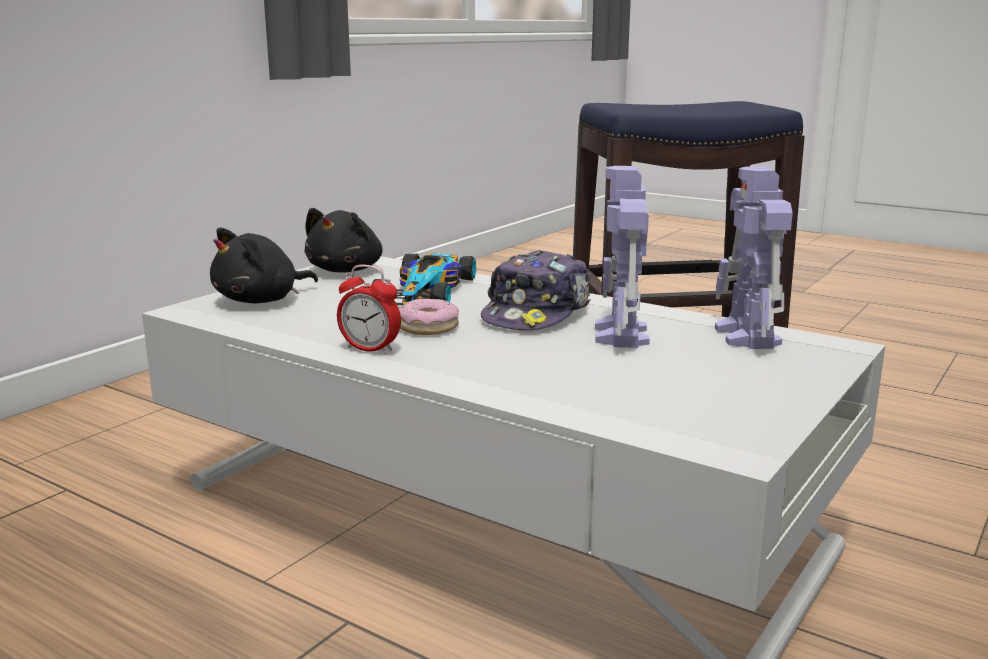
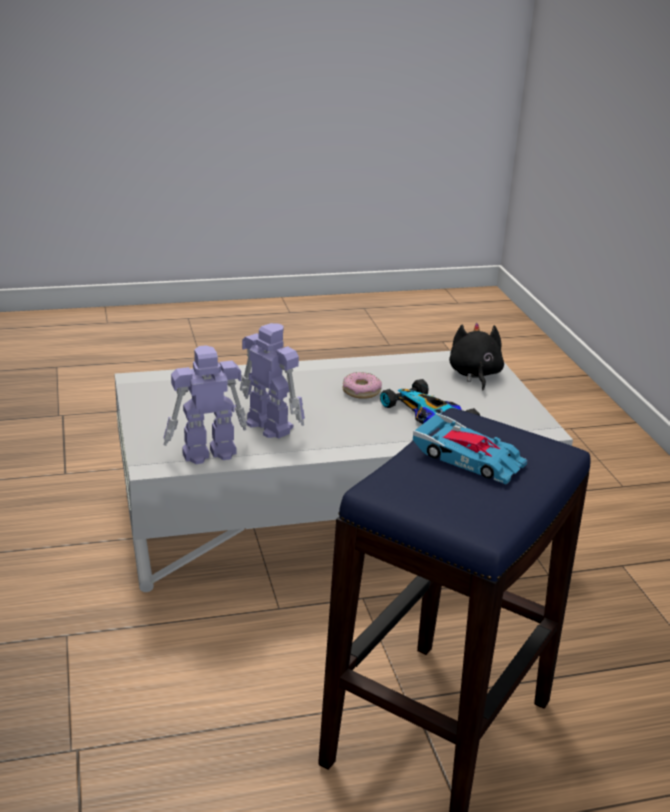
camera: 130 degrees right, 10 degrees up
black plush toy [305,208,382,273] -> none
alarm clock [337,264,401,354] -> none
cap [481,250,591,330] -> none
toy robot [715,166,793,349] -> toy robot turned 60 degrees counterclockwise [164,345,247,464]
none -> toy car [413,413,527,484]

